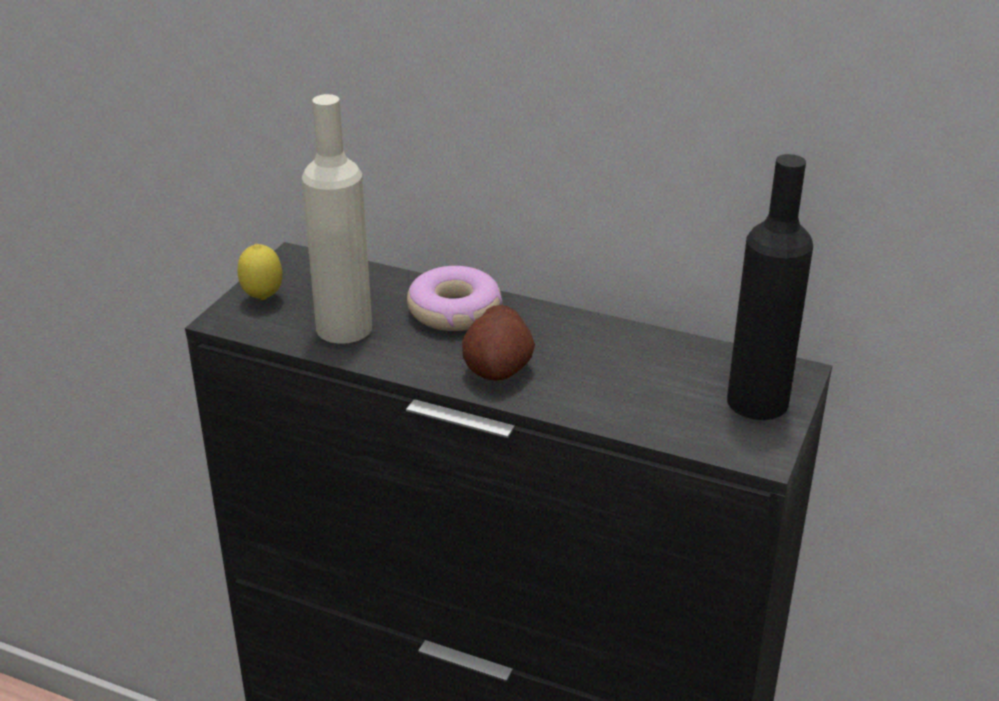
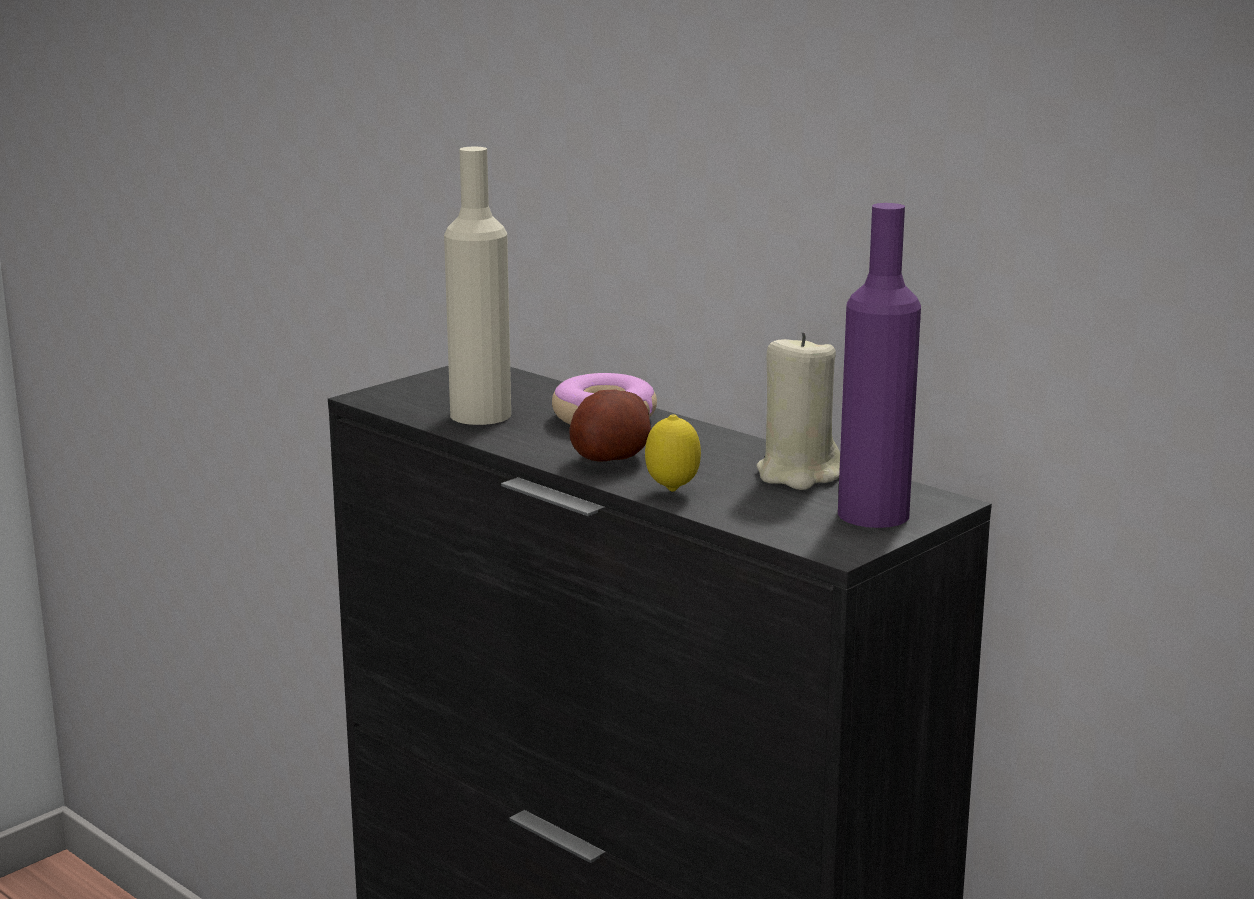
camera: 20 degrees right, 15 degrees down
lemon [238,244,283,300] -> lemon moved to [645,415,701,491]
black bottle [727,154,813,420] -> purple bottle [838,203,921,528]
none -> beige candle [757,332,840,490]

